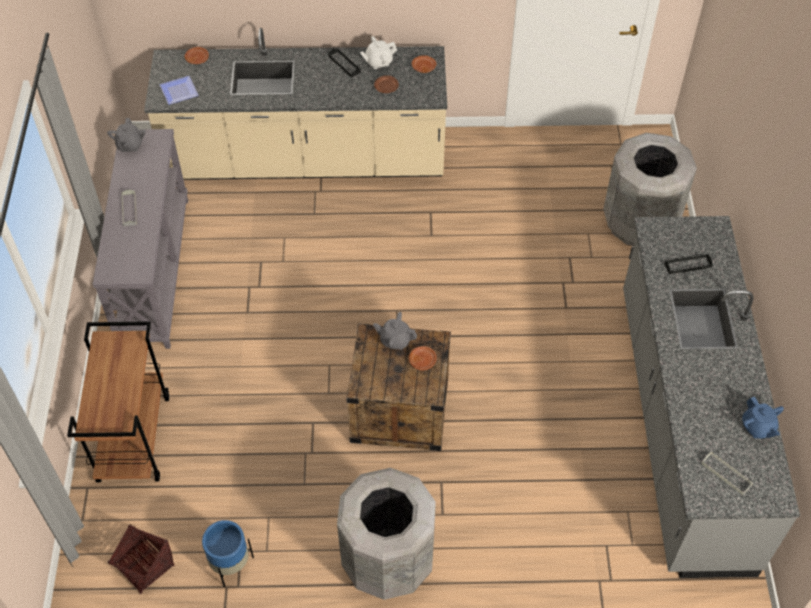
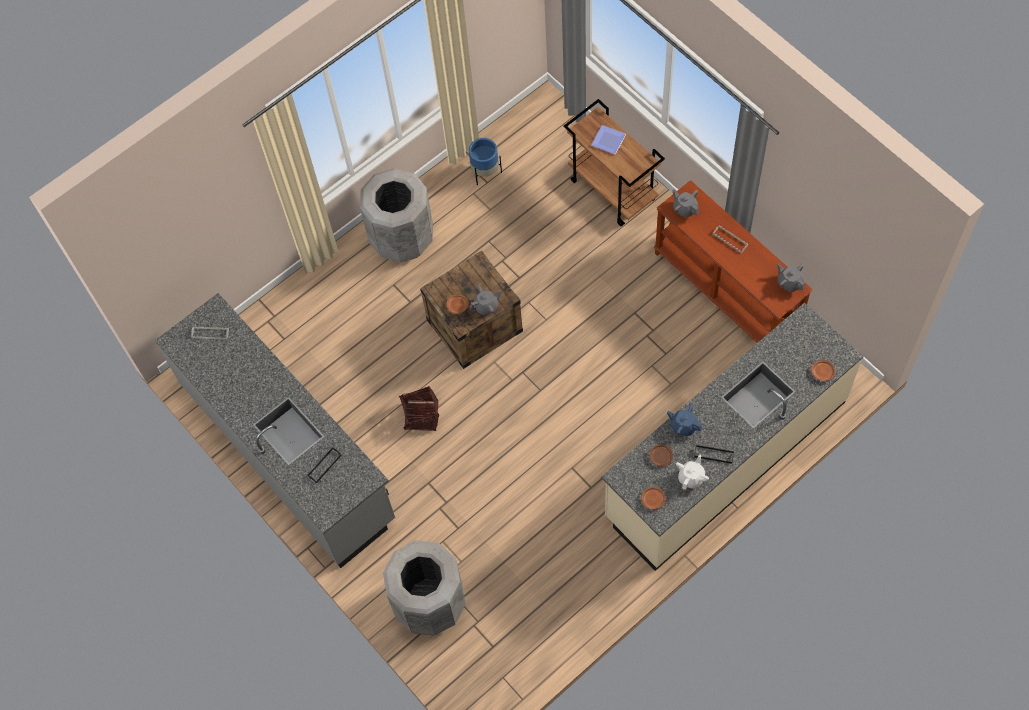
camera: 145 degrees right, 10 degrees up
grey console table [92,129,188,349] -> brown console table [654,180,813,343]
basket [108,525,174,594] -> basket moved to [399,386,439,431]
plate [159,76,199,105] -> plate moved to [591,125,626,154]
blue teapot [742,397,784,439] -> blue teapot moved to [667,404,702,436]
none -> grey teapot [672,189,699,218]

